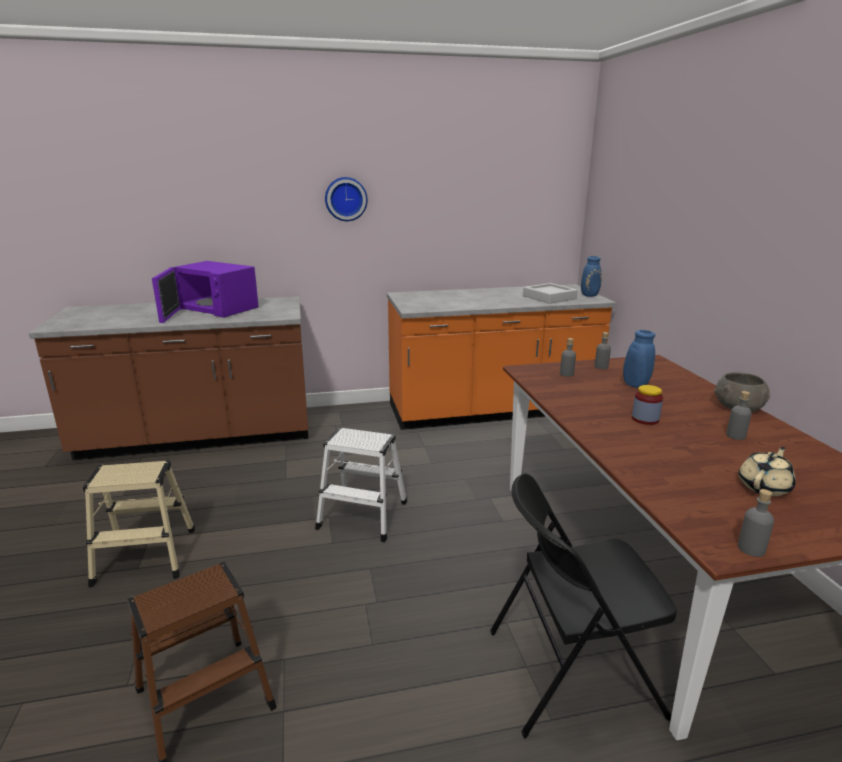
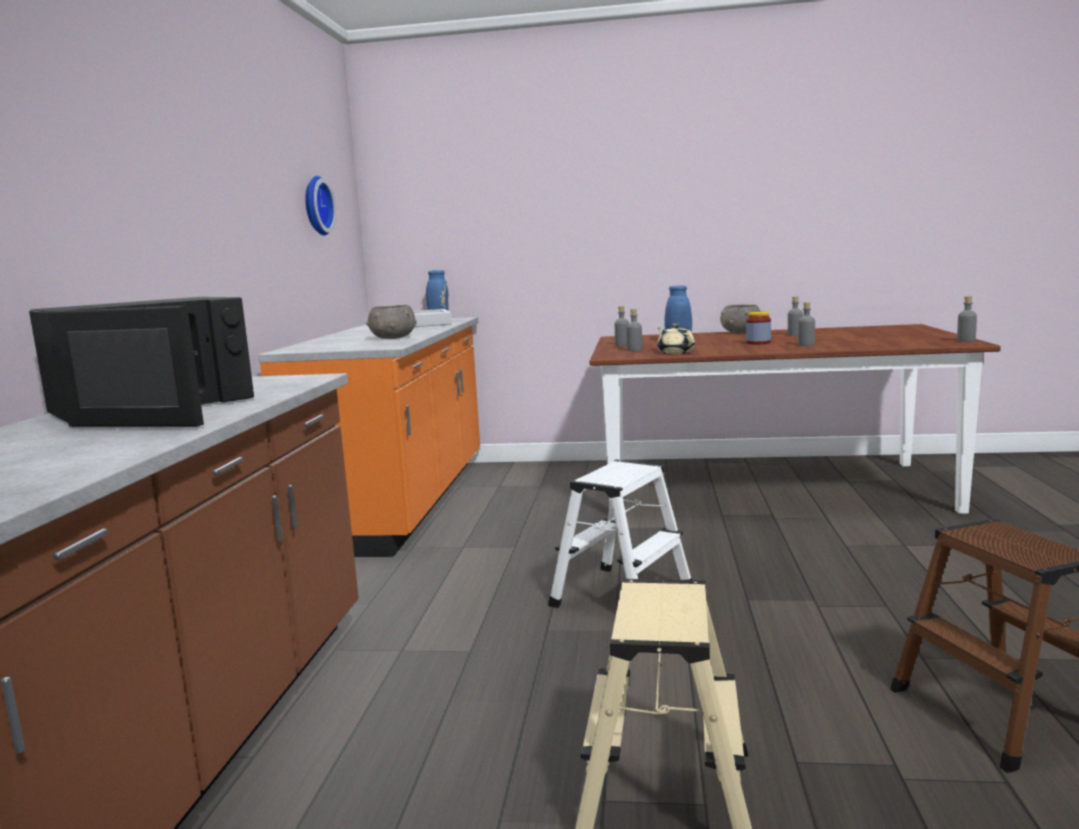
camera: 70 degrees left, 10 degrees down
purple microwave [152,261,259,323] -> black microwave [29,297,254,427]
wall clock [325,177,368,221] -> wall clock moved to [305,176,336,236]
black chair [490,473,677,738] -> none
beige teapot [739,447,796,496] -> beige teapot moved to [657,323,695,354]
none -> grey bowl [366,305,417,339]
none -> grey bottle [798,302,815,346]

